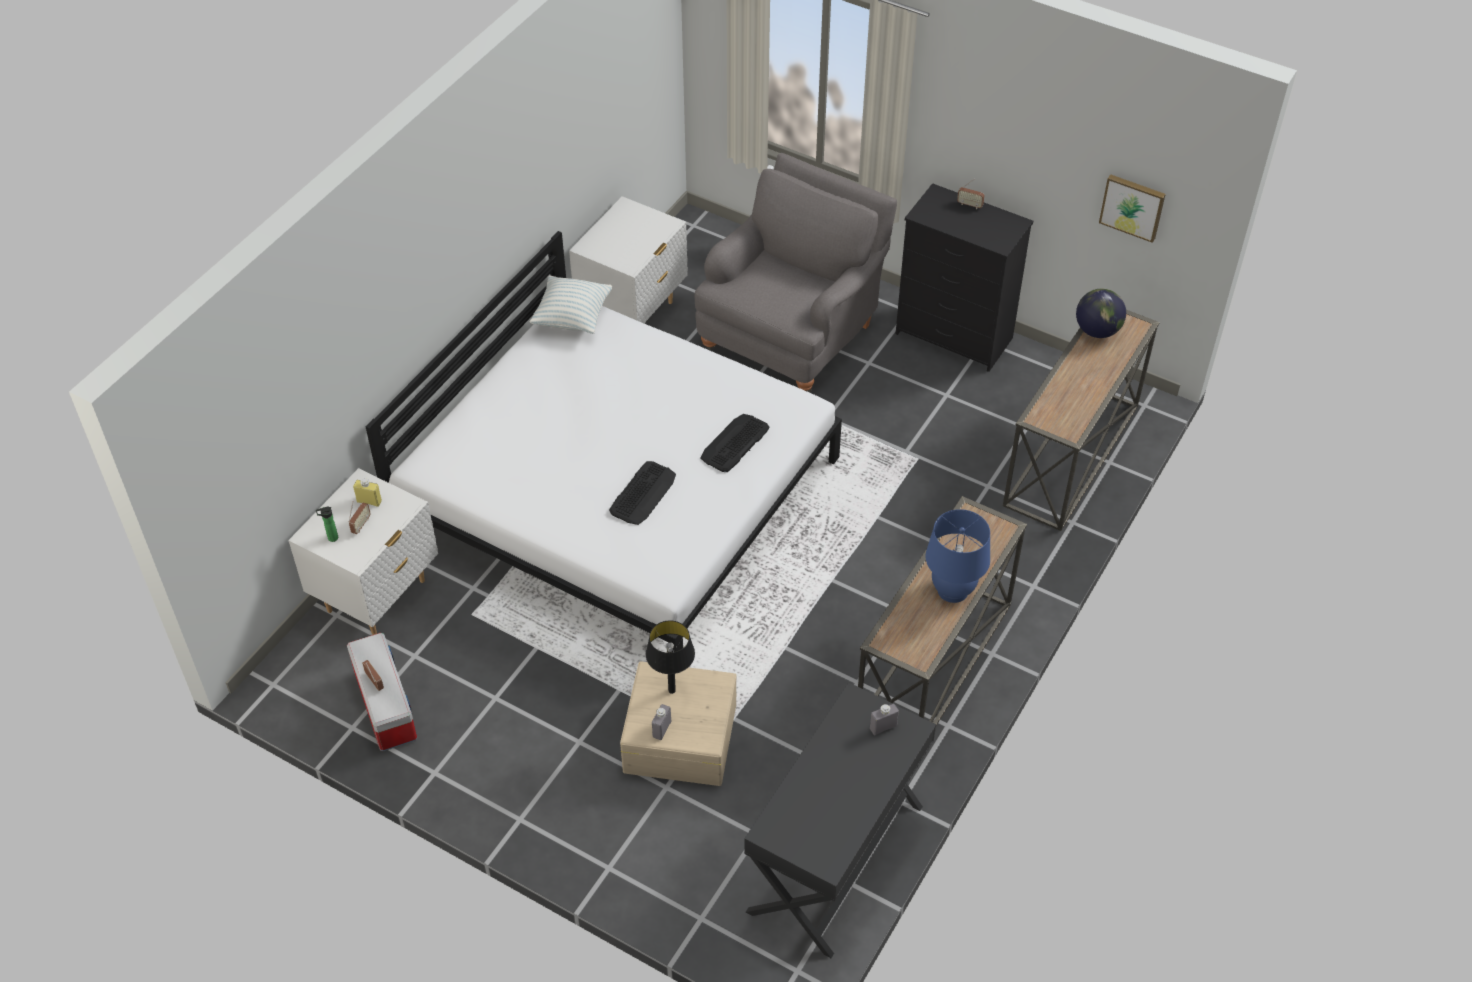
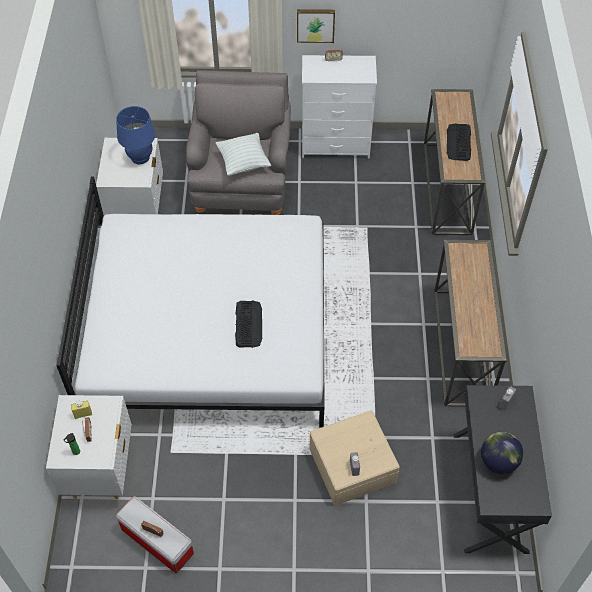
camera: 30 degrees left, 5 degrees up
pillow [530,276,612,334] -> pillow moved to [216,133,271,175]
black table lamp [646,620,695,694] -> none
keyboard [700,414,769,472] -> keyboard moved to [447,124,471,161]
black dresser [896,183,1033,372] -> white dresser [302,55,377,158]
blue table lamp [926,509,990,603] -> blue table lamp moved to [116,106,155,164]
globe [1076,289,1126,338] -> globe moved to [481,432,523,474]
picture [1099,174,1166,243] -> picture moved to [297,9,335,43]

